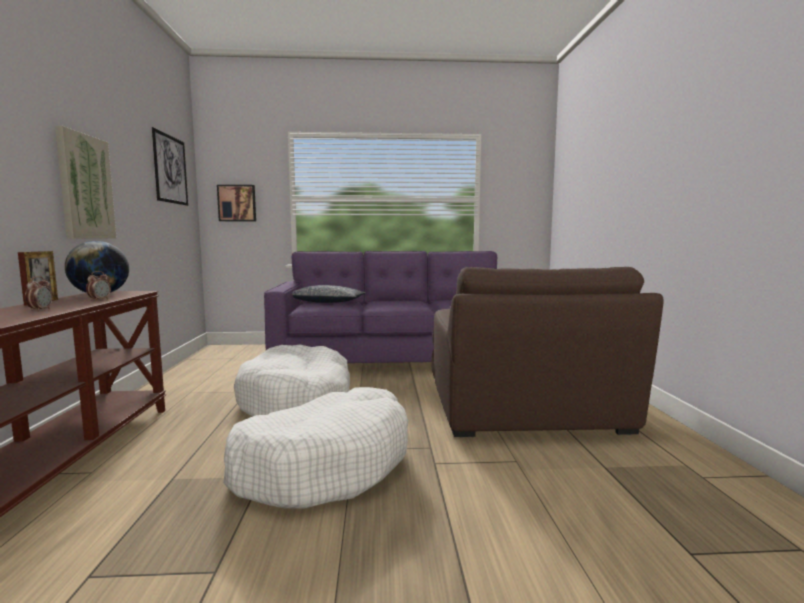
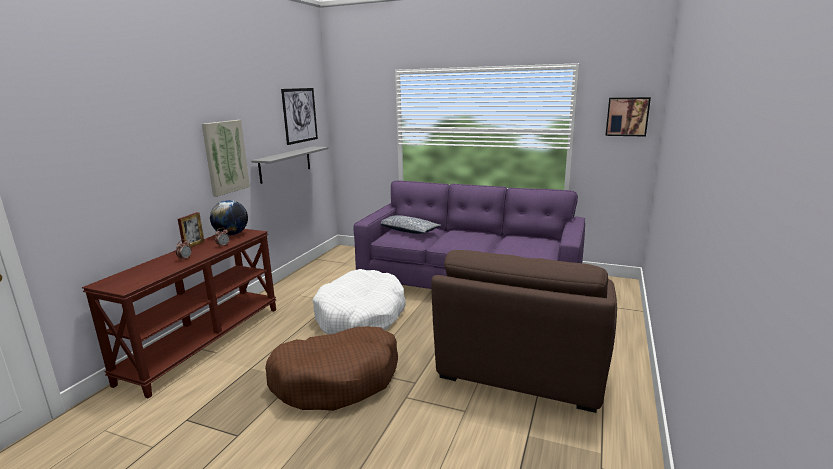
camera: 25 degrees right, 10 degrees up
picture [217,185,256,221] -> picture moved to [605,97,651,137]
white dog bed [223,387,408,509] -> brown dog bed [265,326,398,411]
none -> grey shelf [251,147,329,184]

